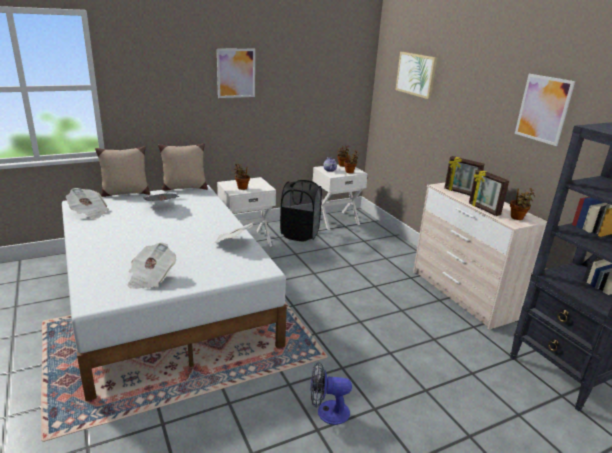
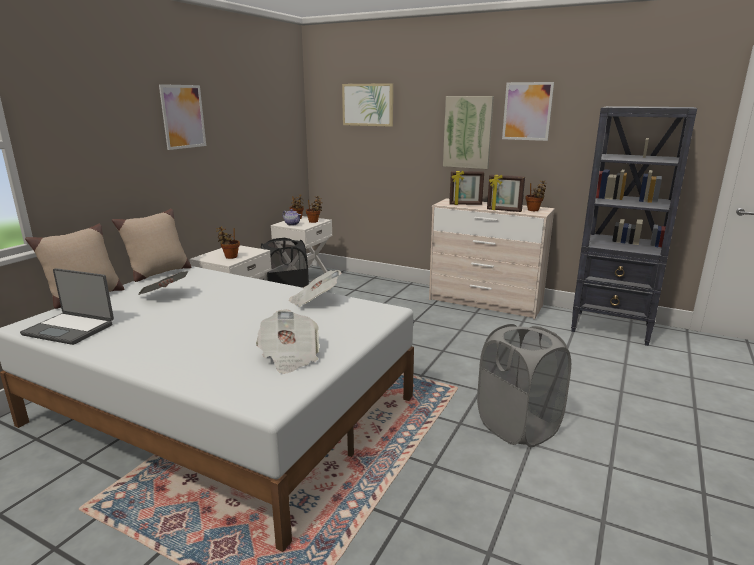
camera: 35 degrees left, 5 degrees down
newspaper [66,188,109,219] -> laptop [20,268,114,345]
fan [310,362,352,425] -> grey laundry basket [477,324,571,447]
none -> picture [443,96,494,169]

